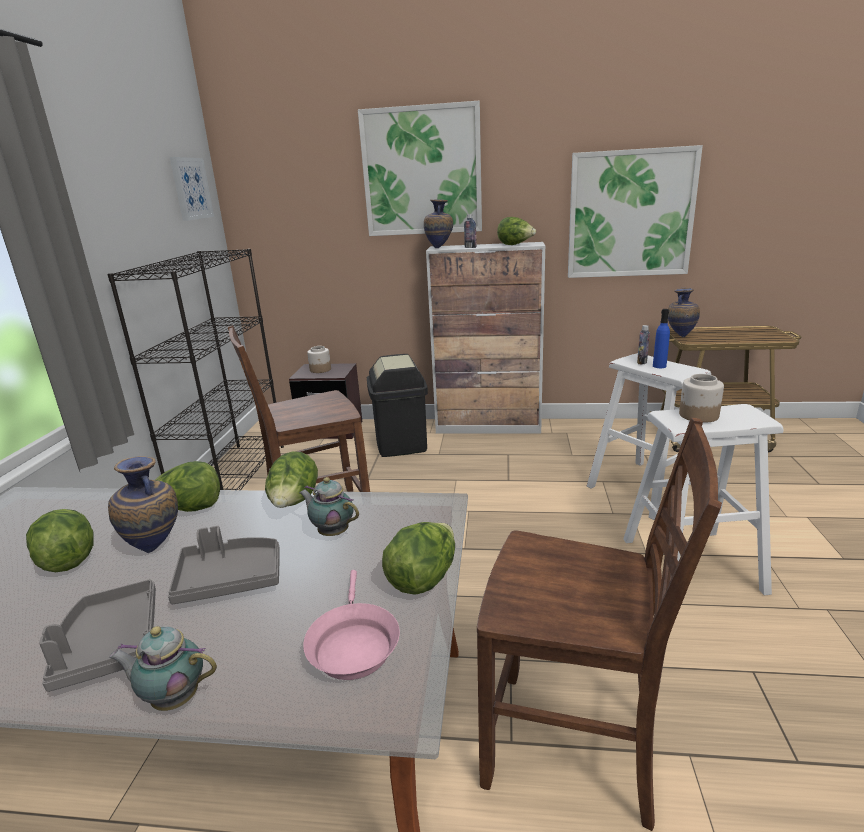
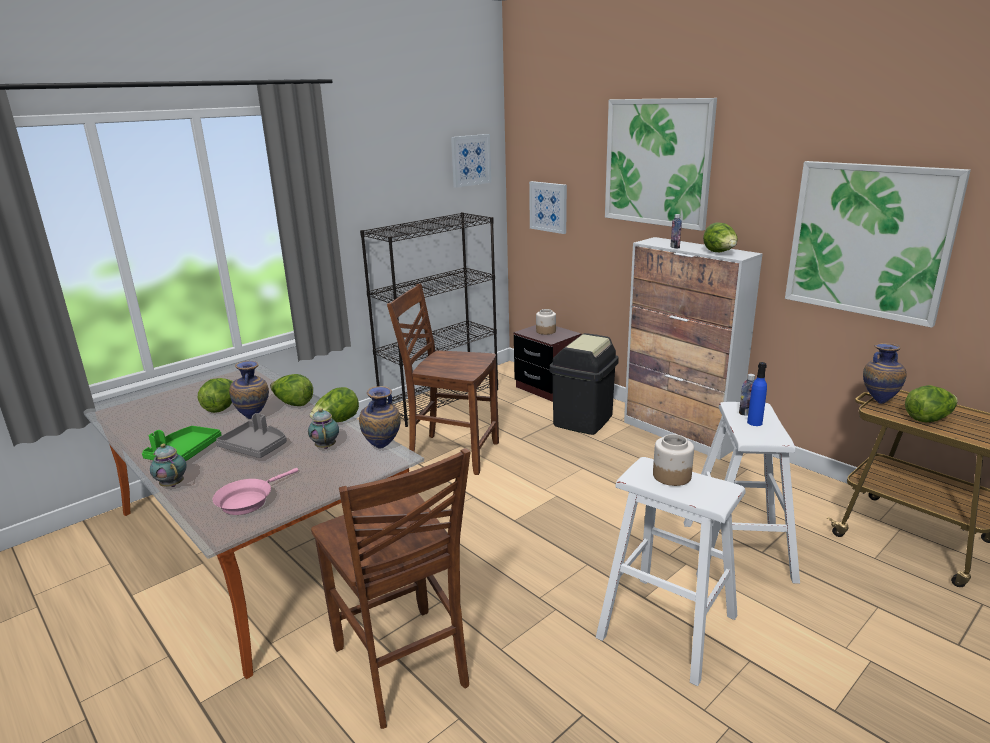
camera: 40 degrees right, 0 degrees up
grey tray [39,579,156,692] -> green tray [142,426,222,461]
lettuce [382,522,455,595] -> lettuce moved to [905,385,958,423]
vase [424,199,453,248] -> vase moved to [359,386,401,449]
none -> picture [529,181,567,234]

